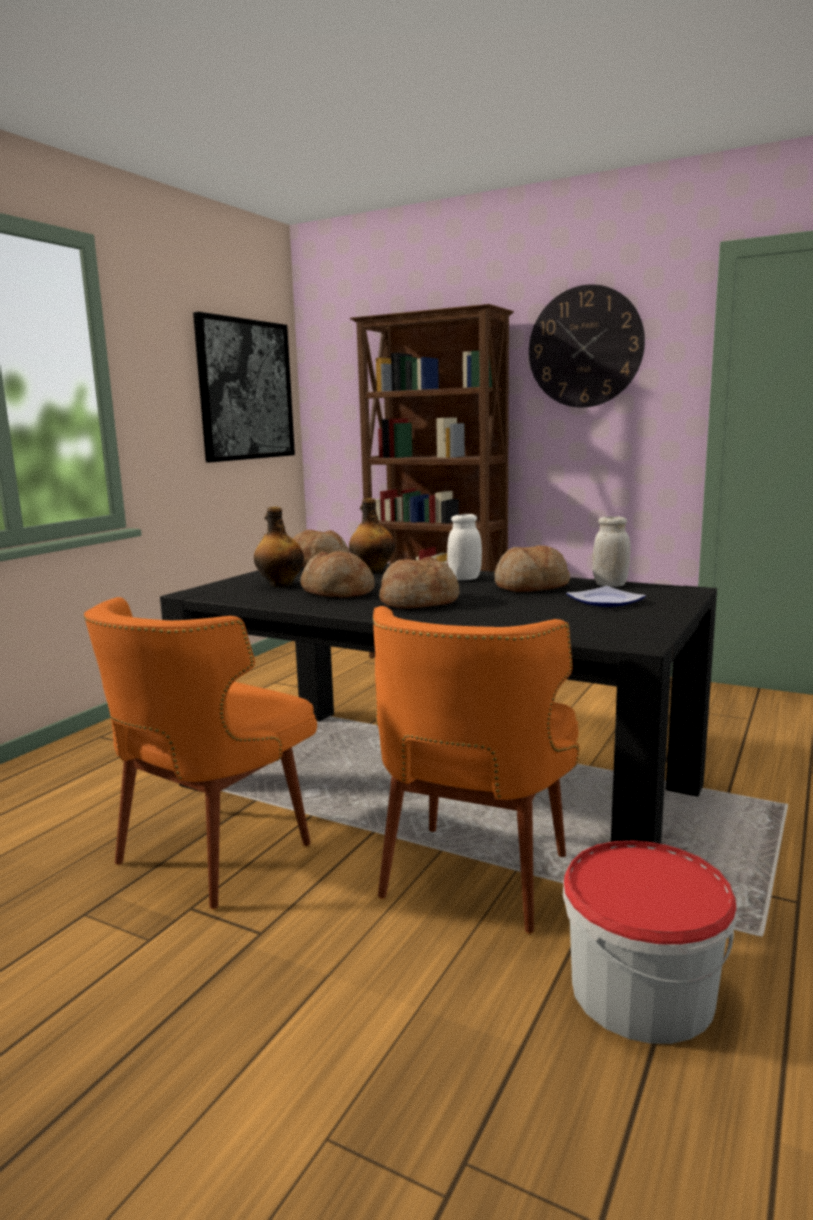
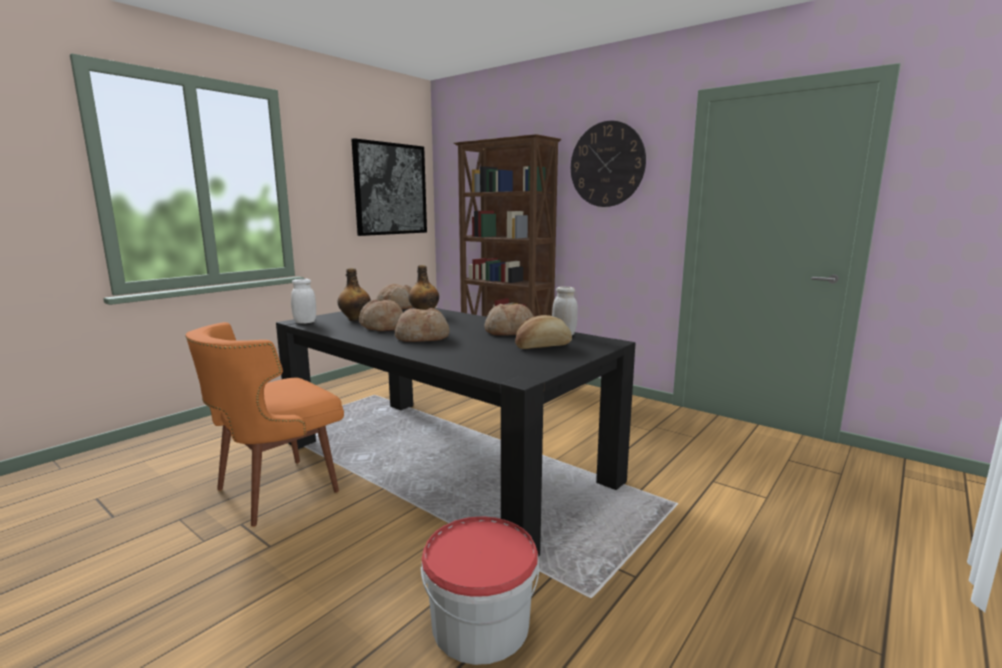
camera: 10 degrees right, 0 degrees up
orange chair [373,606,579,934] -> none
white jar [447,514,482,580] -> white jar moved to [291,279,316,323]
plate [566,586,646,607] -> bread [515,315,572,349]

